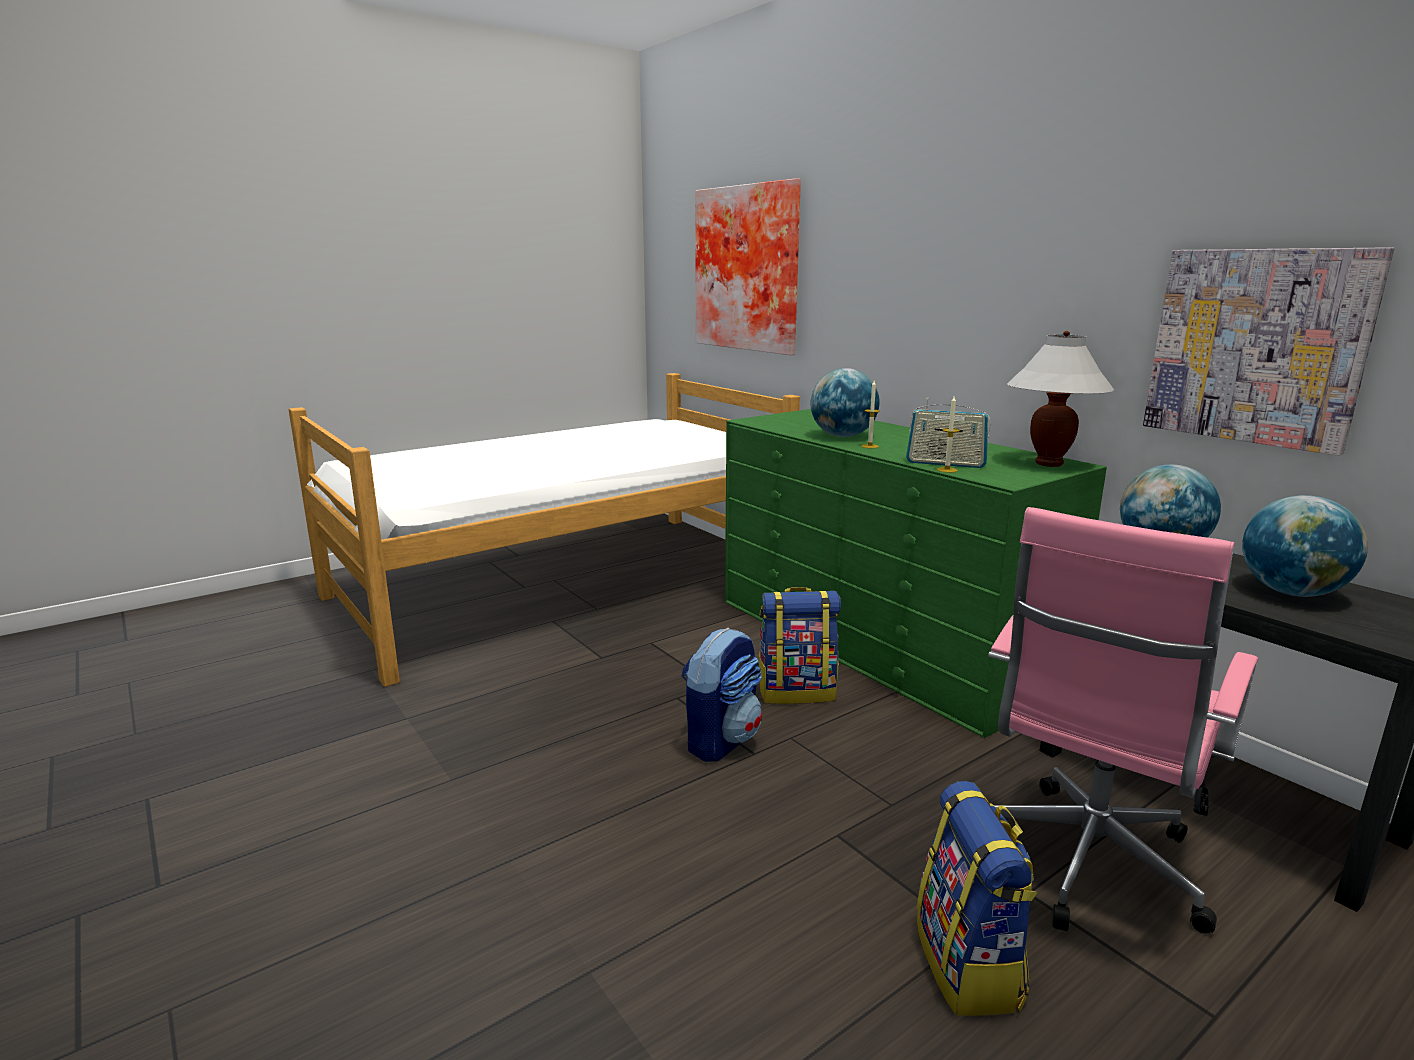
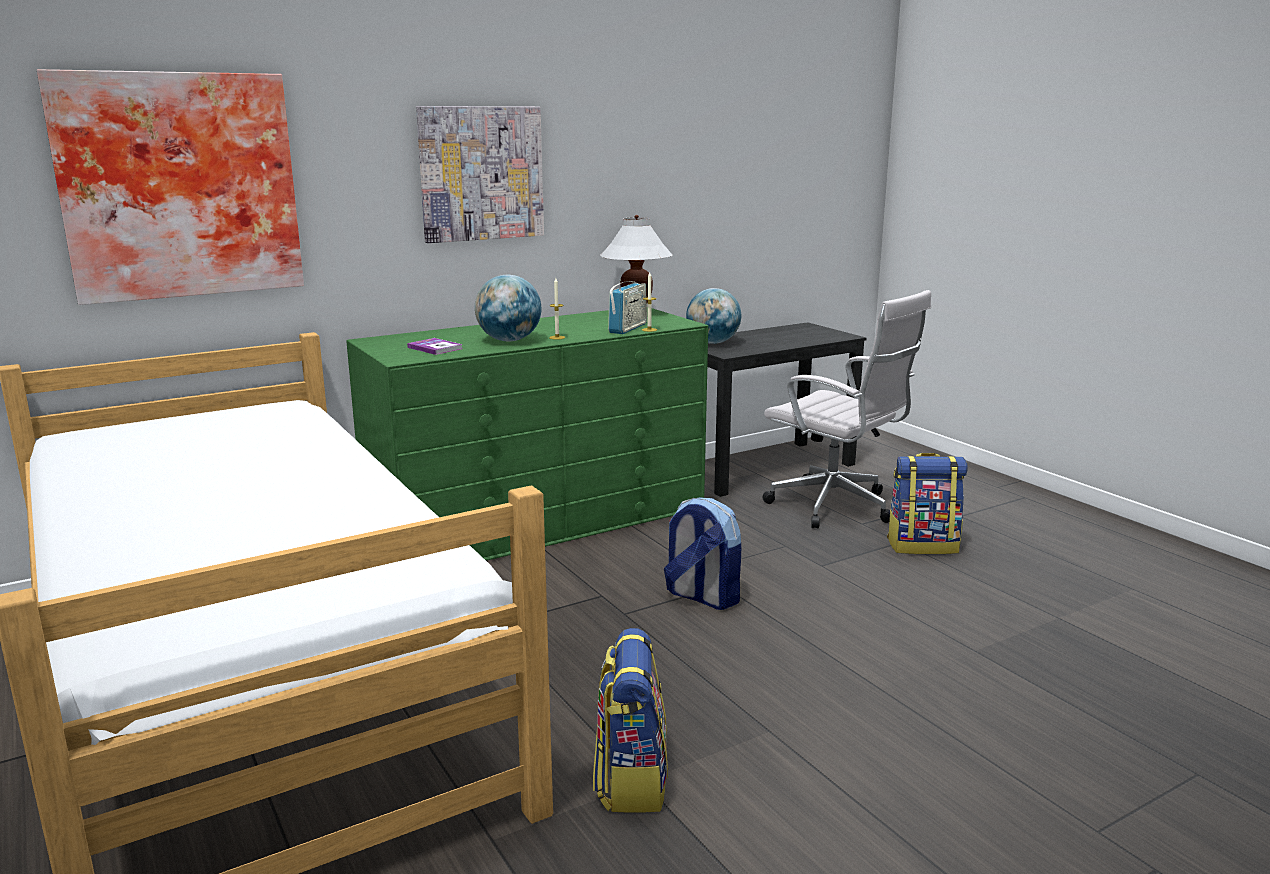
camera: 85 degrees left, 0 degrees up
backpack [759,587,841,704] -> backpack moved to [593,628,668,813]
pink office chair [988,507,1258,934] -> white office chair [762,290,931,528]
picture [1143,247,1394,456] -> picture moved to [416,106,544,243]
globe [1242,495,1368,597] -> none
none -> book [407,338,462,355]

